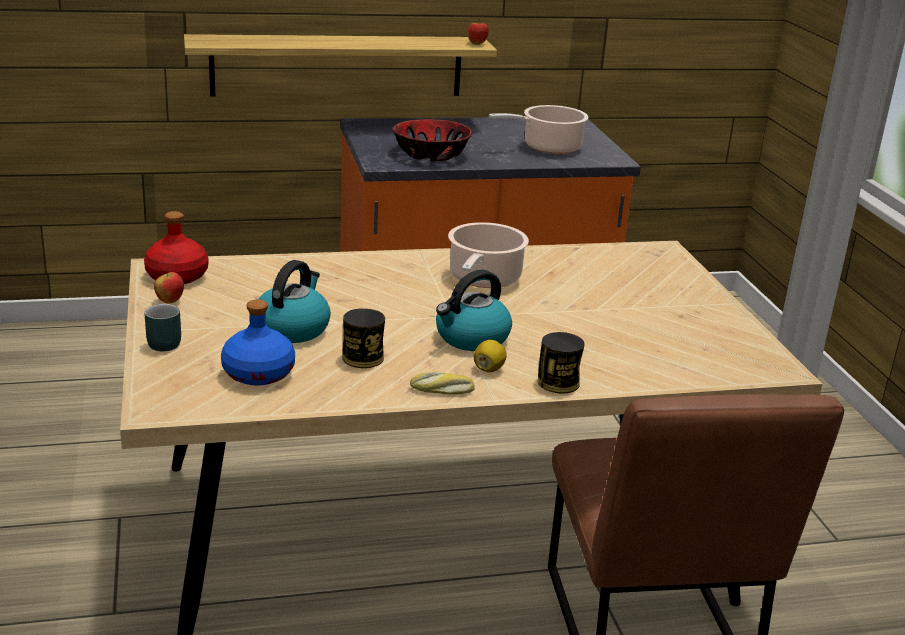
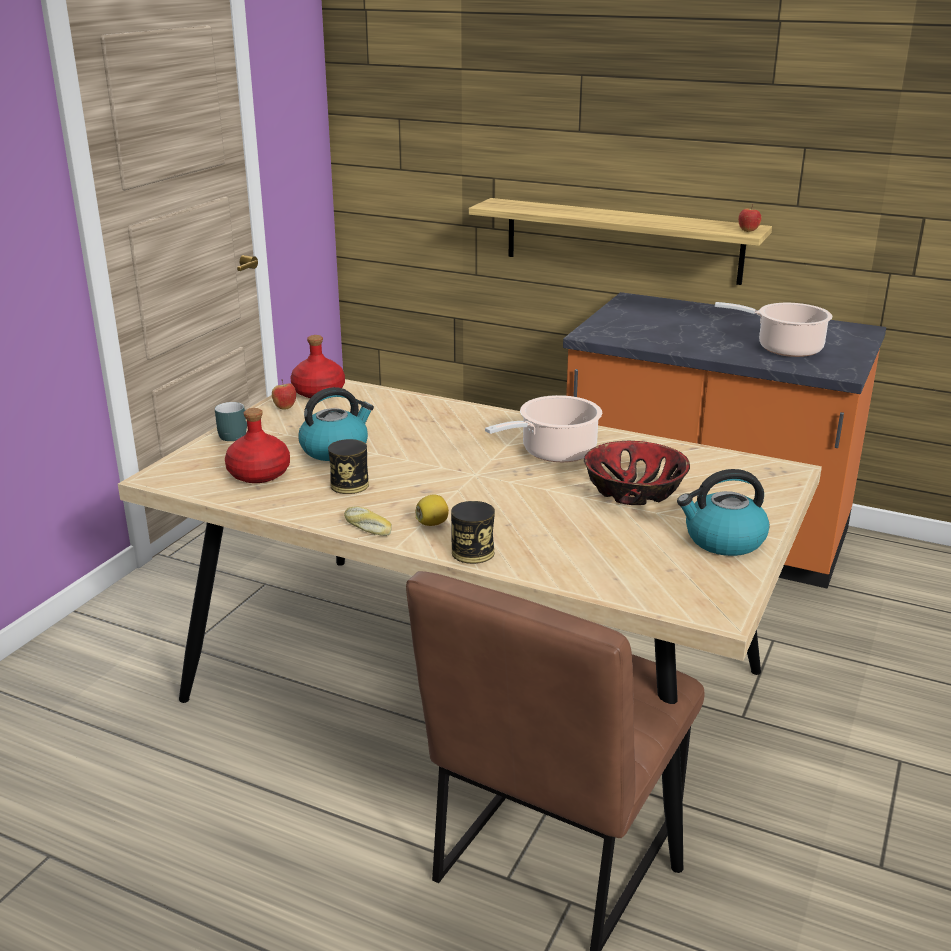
camera: 40 degrees right, 0 degrees up
blue bottle [221,299,295,385] -> red bottle [225,408,290,483]
bowl [392,119,472,161] -> bowl moved to [584,441,690,505]
kettle [436,270,512,351] -> kettle moved to [677,469,770,556]

